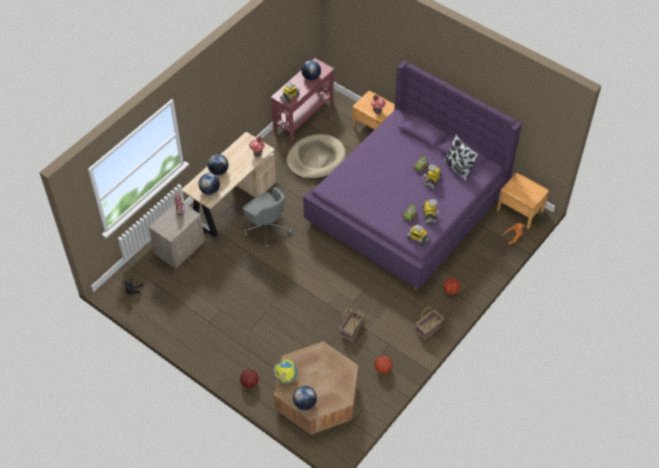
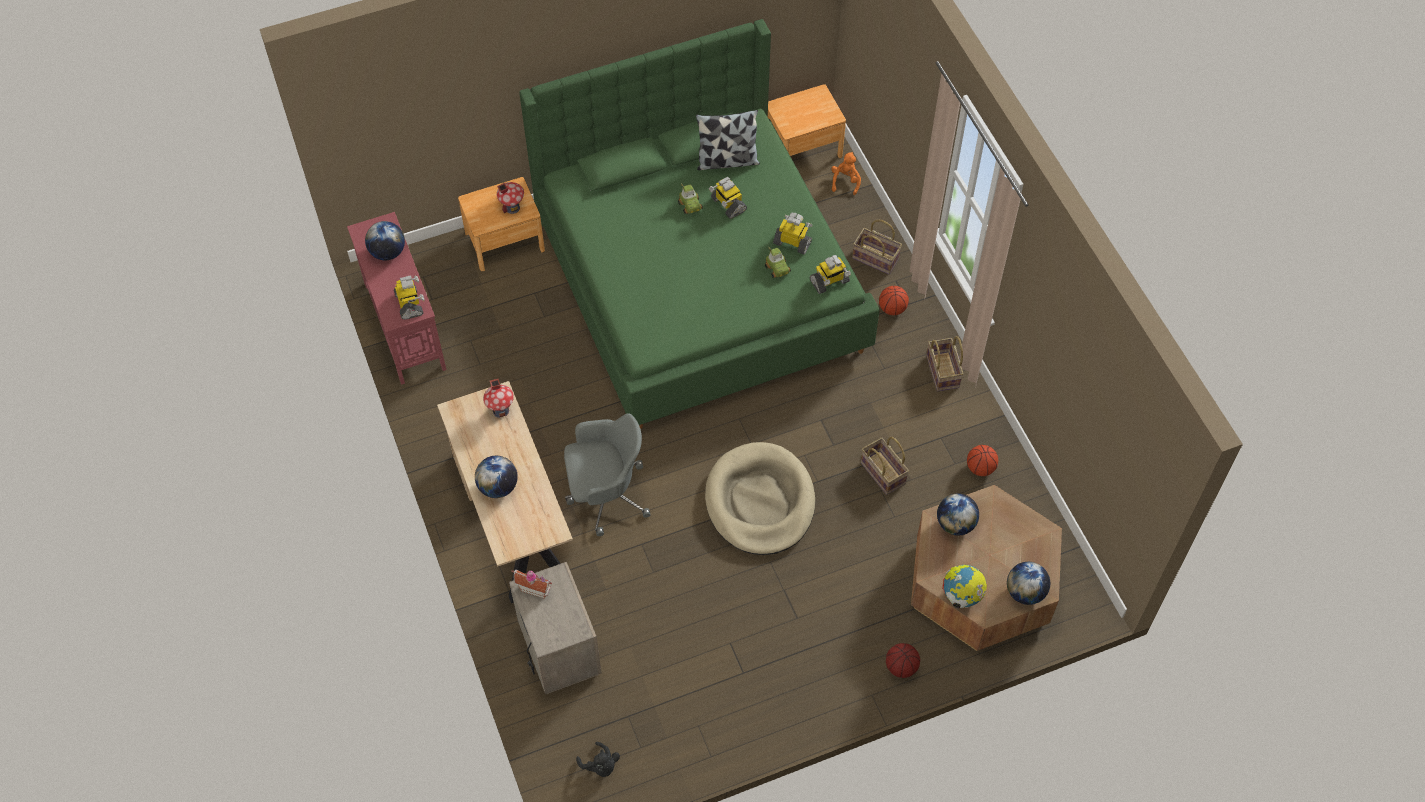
camera: 60 degrees left, 5 degrees up
globe [199,173,220,195] -> globe moved to [937,493,979,536]
beige dog bed [286,134,346,179] -> beige dog bed moved to [705,442,815,555]
purple bed [303,60,522,290] -> green bed [519,19,880,429]
none -> basket [852,220,902,275]

